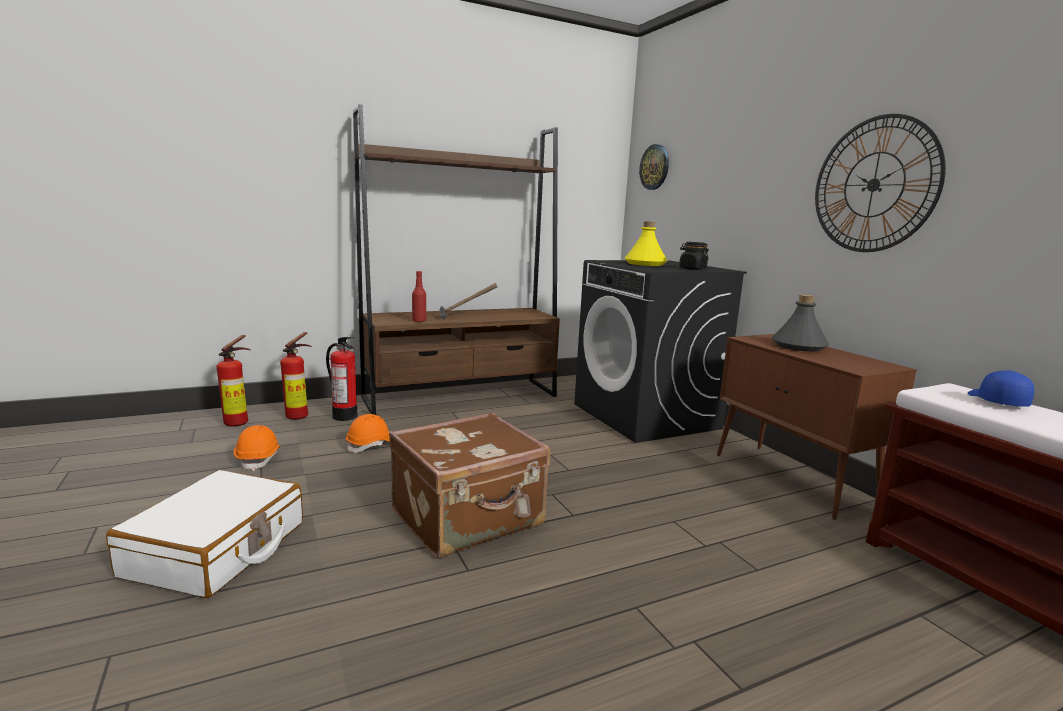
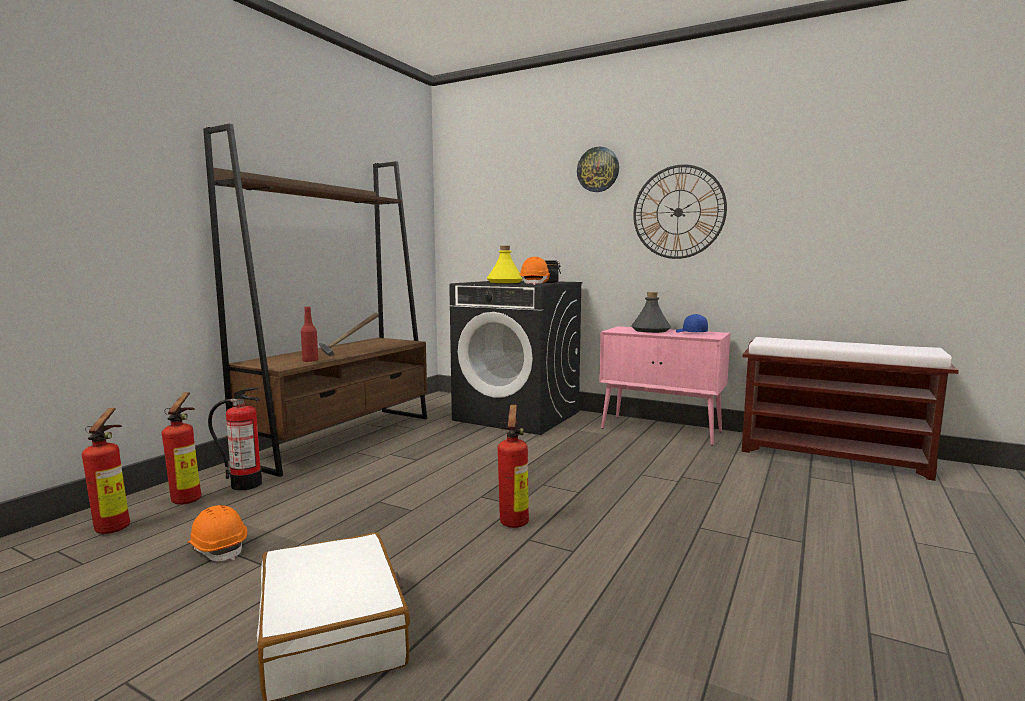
camera: 35 degrees left, 5 degrees down
orange hard hat [346,414,390,453] -> orange hard hat moved to [519,257,550,285]
brown suitcase [389,412,550,558] -> fire extinguisher [497,405,529,528]
wall clock [639,144,669,190] -> wall clock moved to [577,147,619,192]
brown cabinet [717,334,916,520] -> pink cabinet [599,326,730,445]
blue cap [968,371,1034,407] -> blue cap moved to [676,314,708,332]

